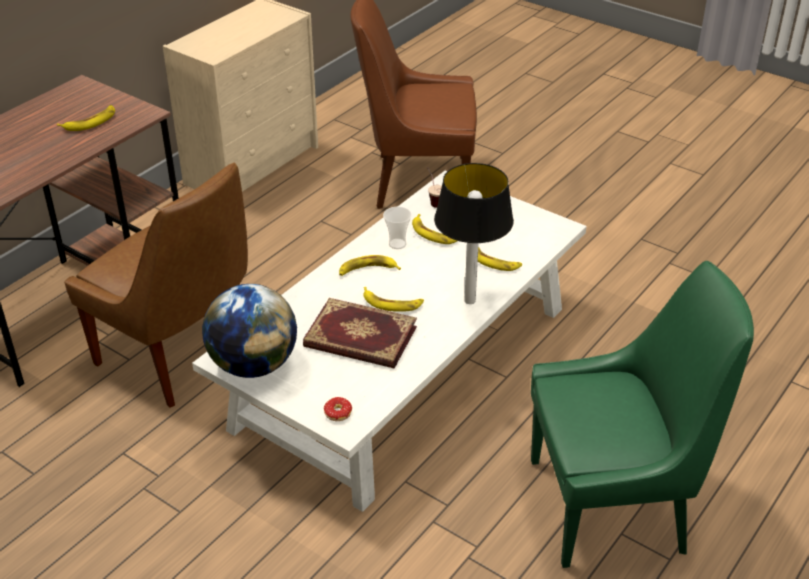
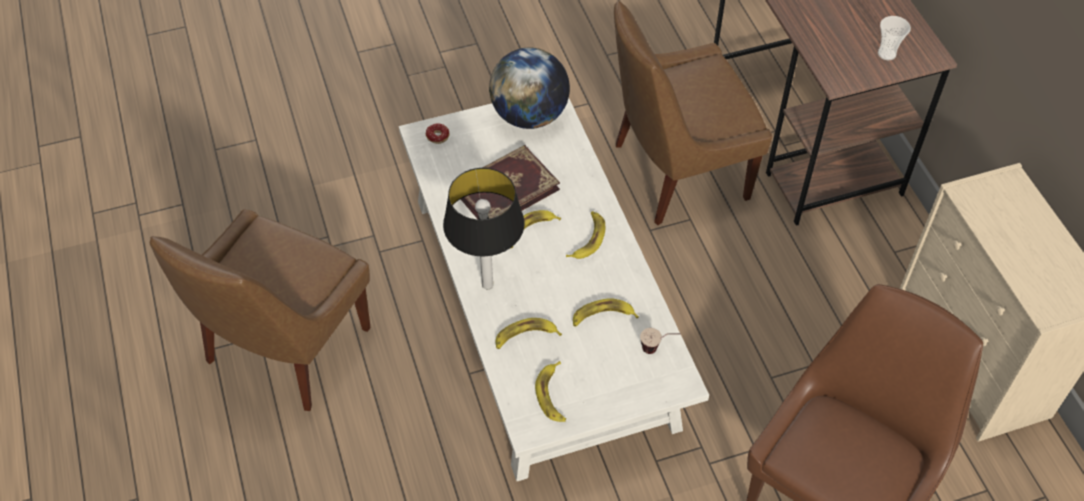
camera: 125 degrees right, 15 degrees up
banana [57,105,115,131] -> banana moved to [535,361,566,422]
cup [383,207,412,249] -> cup moved to [878,16,911,60]
green chair [531,261,754,568] -> brown chair [150,209,371,411]

